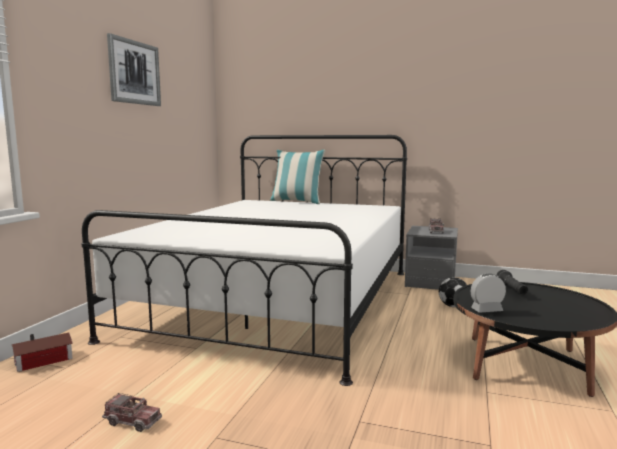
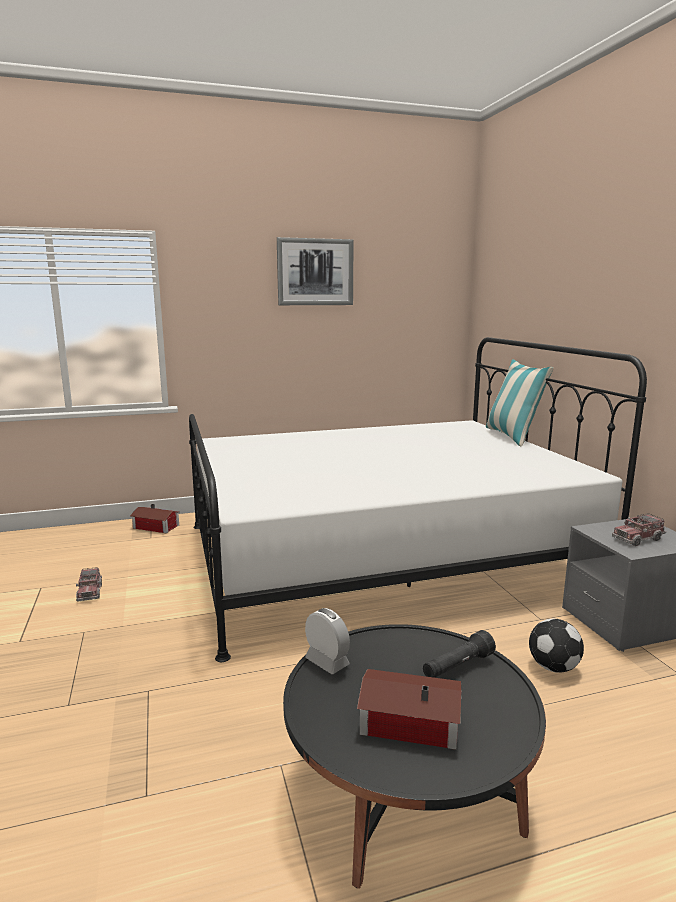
camera: 55 degrees right, 5 degrees up
none -> toy house [357,669,461,750]

